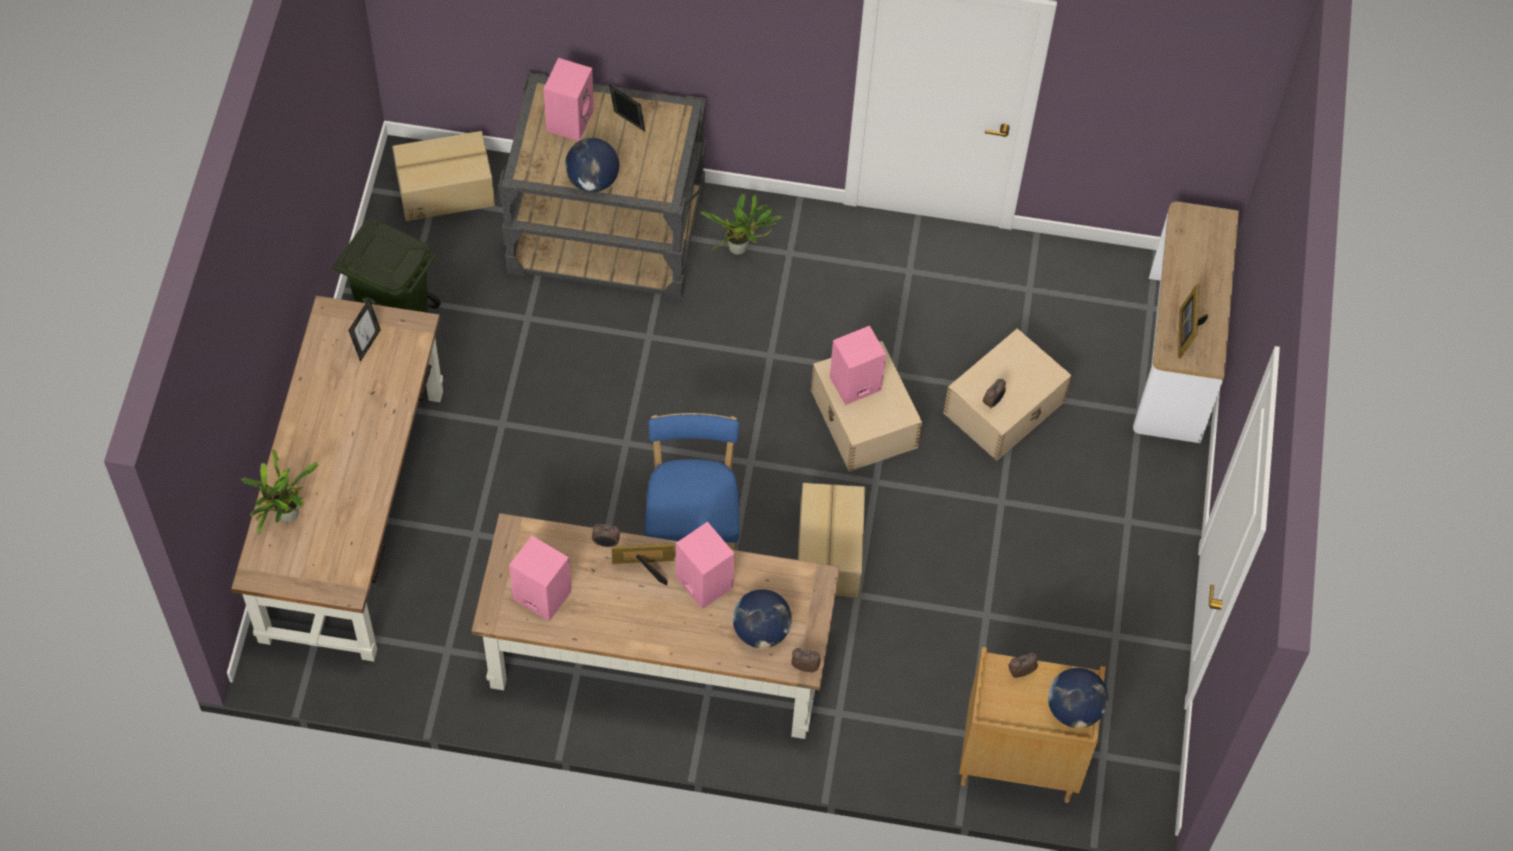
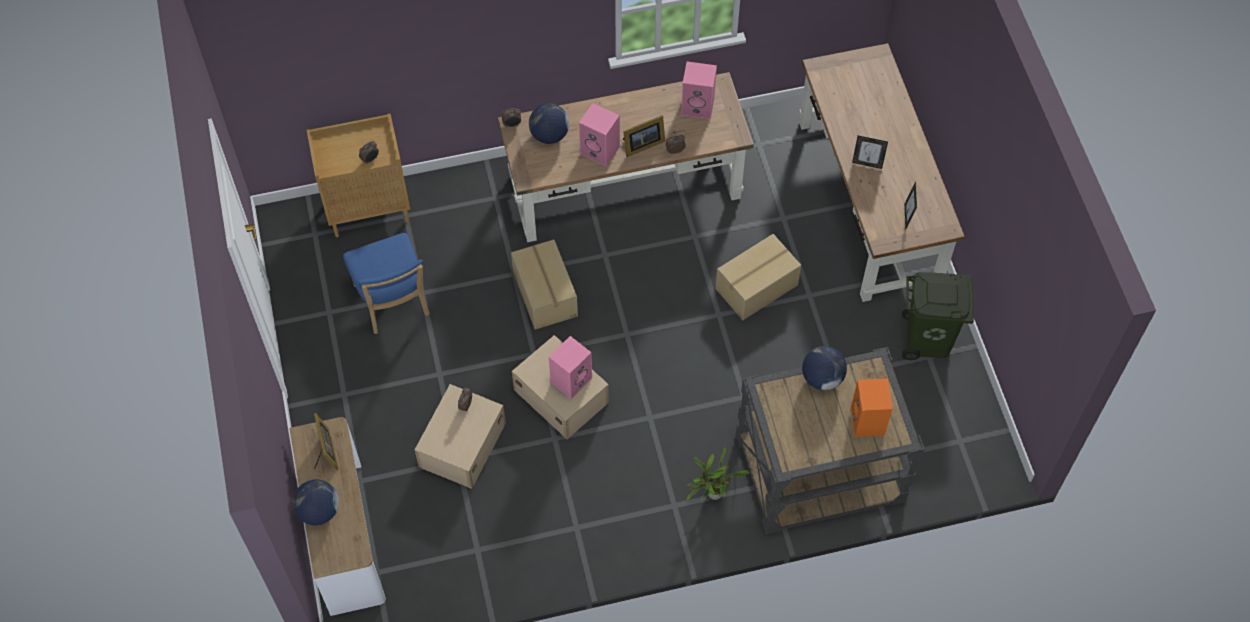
camera: 160 degrees right, 0 degrees up
potted plant [241,449,319,535] -> none
cardboard box [392,131,495,221] -> cardboard box moved to [715,234,801,320]
pink speaker [544,58,594,141] -> orange speaker [851,378,893,437]
picture frame [609,84,645,131] -> picture frame moved to [852,136,888,169]
blue chair [645,413,739,550] -> blue chair moved to [343,233,430,334]
globe [1048,668,1108,728] -> globe moved to [292,479,339,525]

